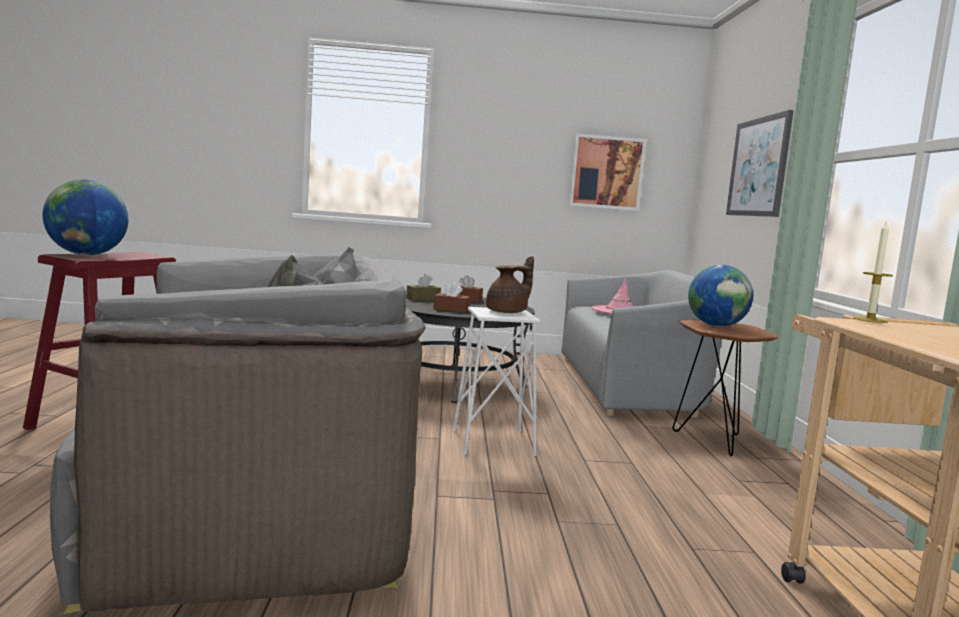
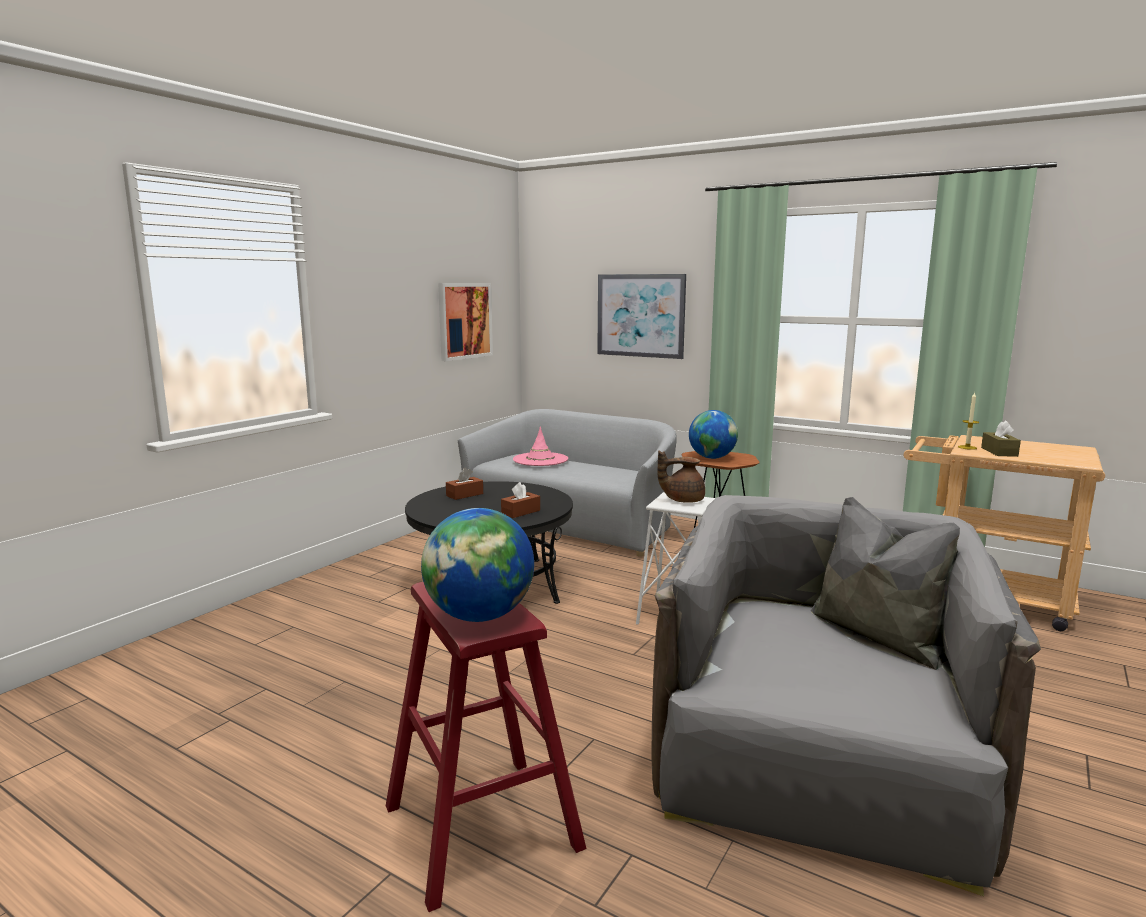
camera: 55 degrees left, 5 degrees up
brown tissue box [406,274,441,301] -> brown tissue box moved to [981,420,1021,457]
brown teapot [486,256,534,313] -> brown teapot turned 90 degrees counterclockwise [658,451,705,503]

